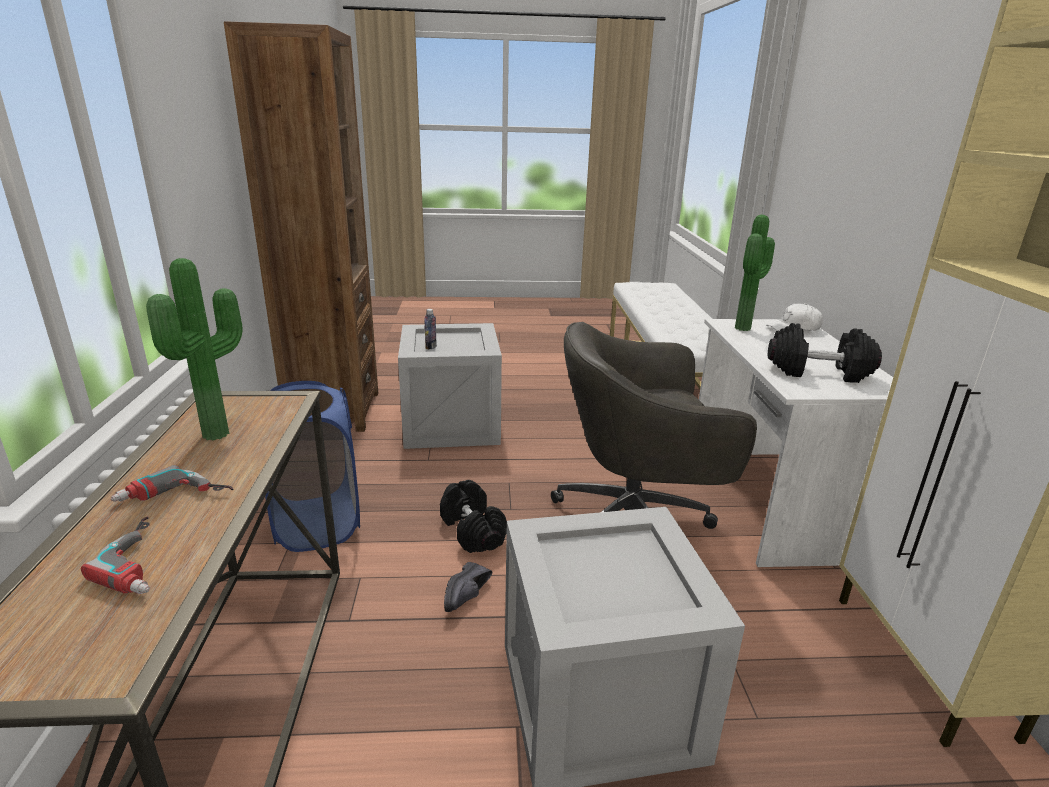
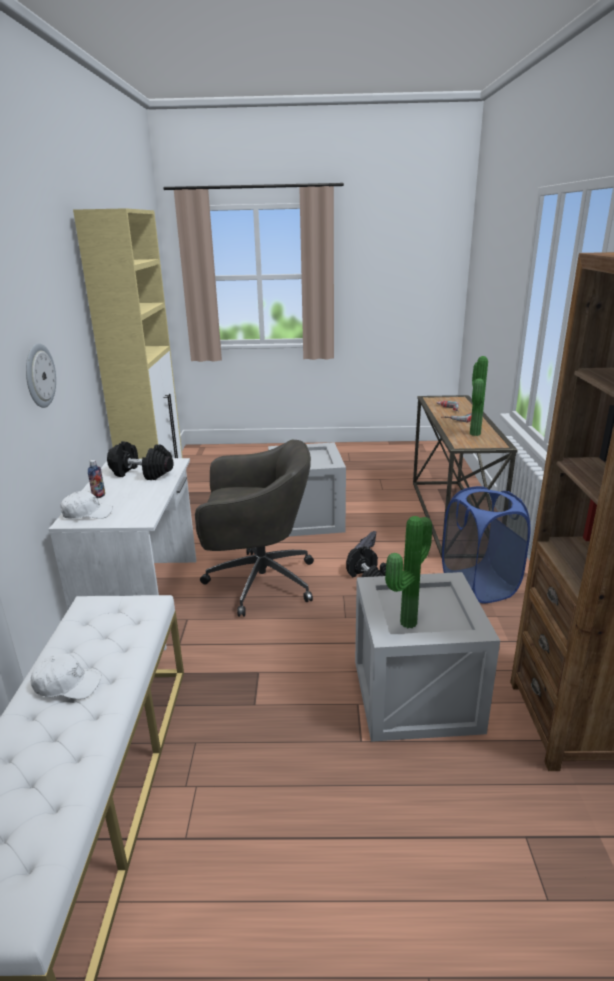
camera: 175 degrees left, 0 degrees up
bottle [424,309,437,350] -> bottle moved to [88,460,105,499]
potted plant [735,215,775,331] -> potted plant moved to [385,516,432,628]
none -> wall clock [26,343,56,408]
none -> white cap [31,654,102,699]

